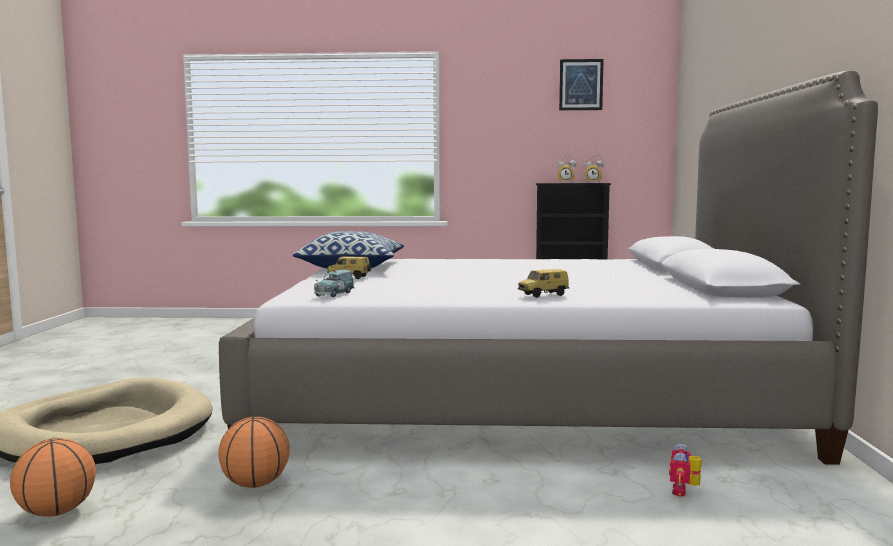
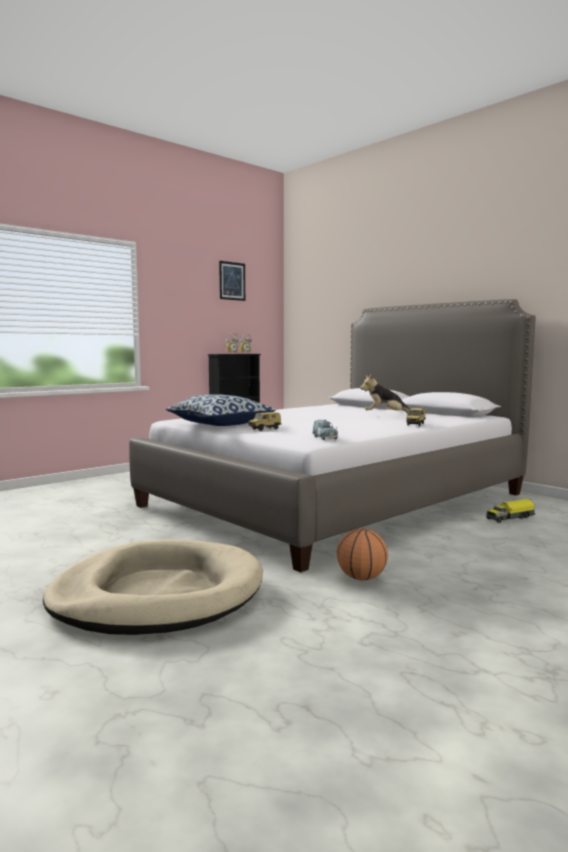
camera: 45 degrees left, 0 degrees up
basketball [10,438,96,517] -> none
toy robot [669,444,702,496] -> toy truck [486,499,536,523]
none -> plush toy [360,375,410,414]

